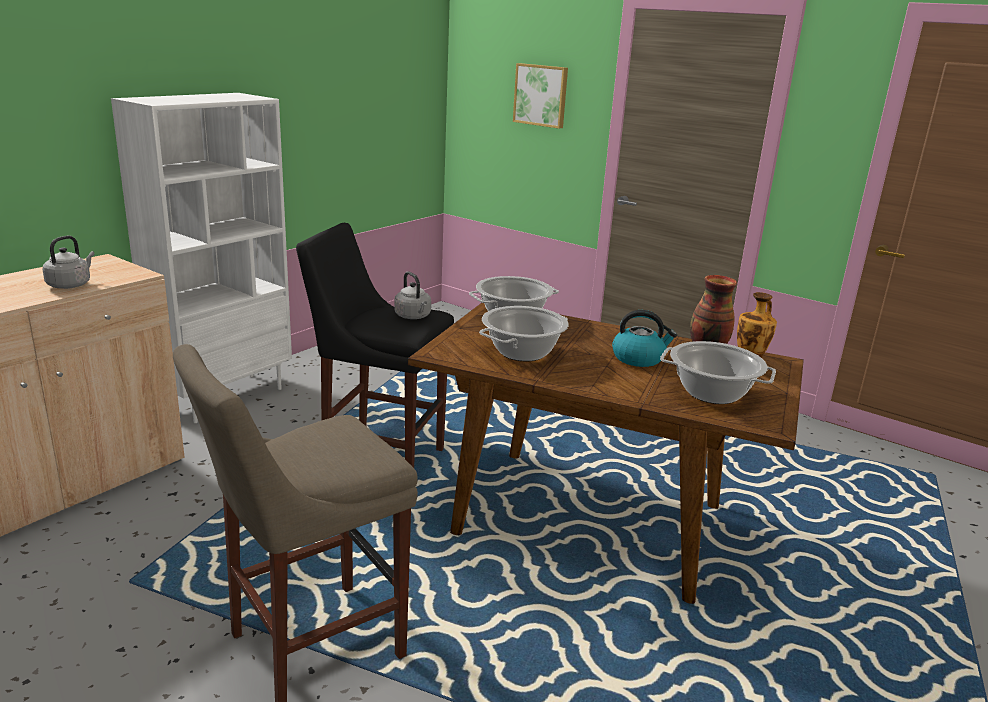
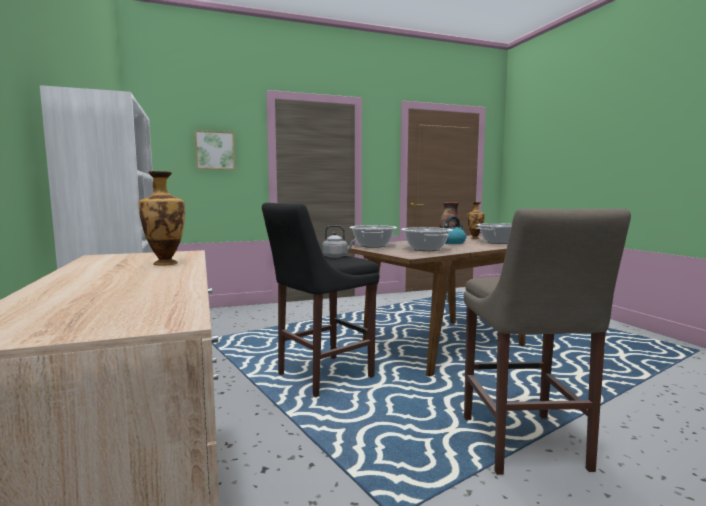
camera: 55 degrees left, 15 degrees down
grey kettle [42,235,95,289] -> vase [139,171,185,266]

